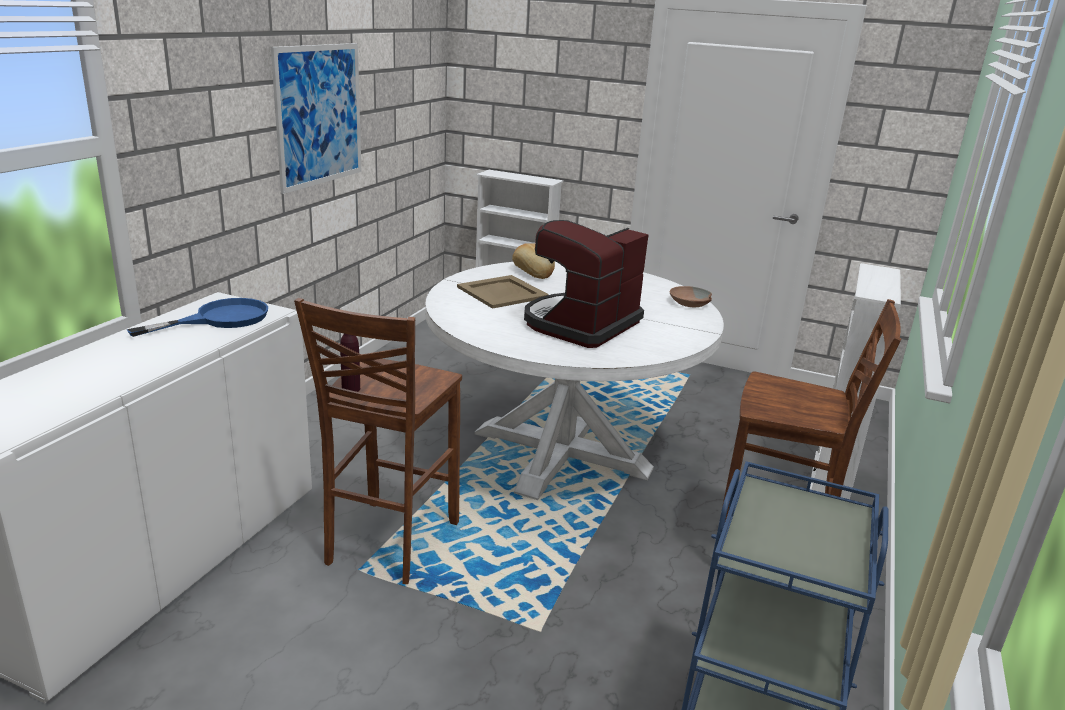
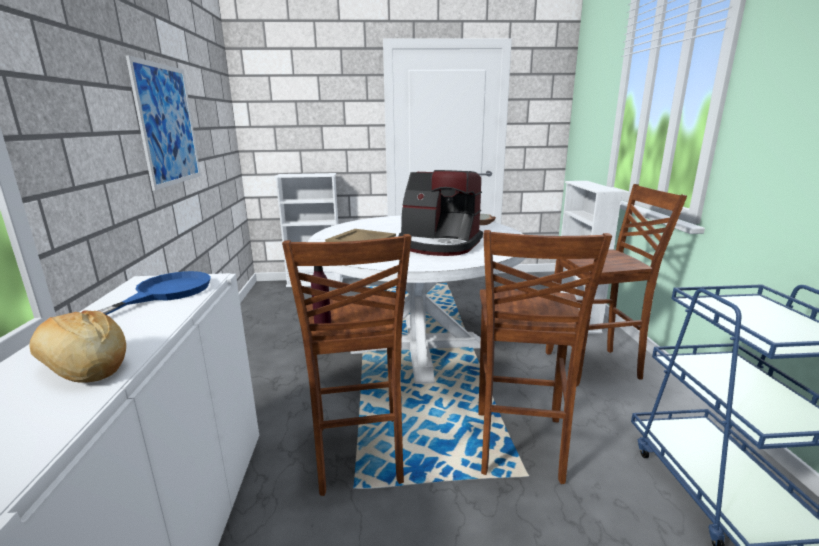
camera: 25 degrees left, 5 degrees down
bread [512,243,555,279] -> bread moved to [29,310,126,382]
coffee machine [524,220,649,348] -> coffee machine turned 75 degrees counterclockwise [399,170,483,256]
none -> brown stool [478,230,612,484]

